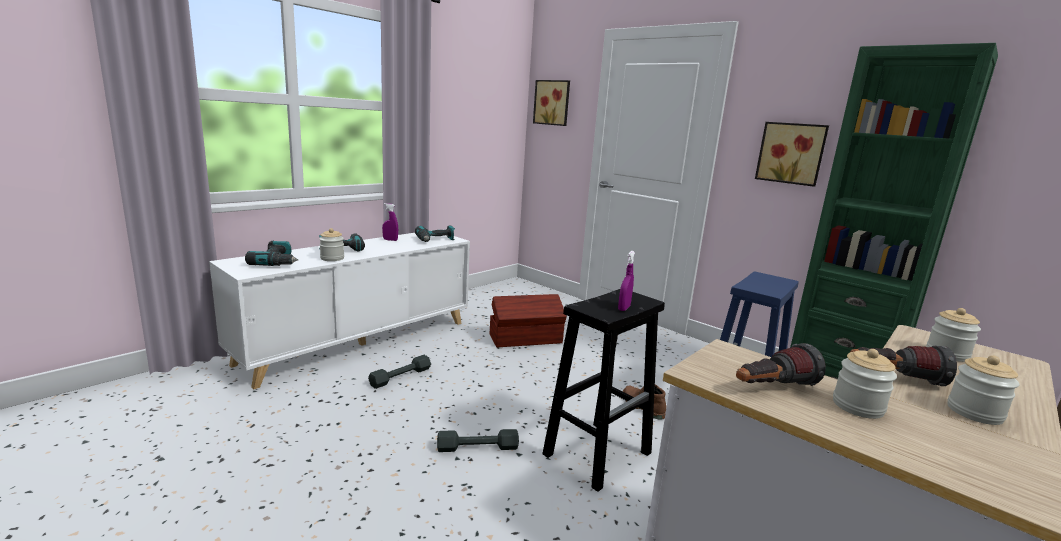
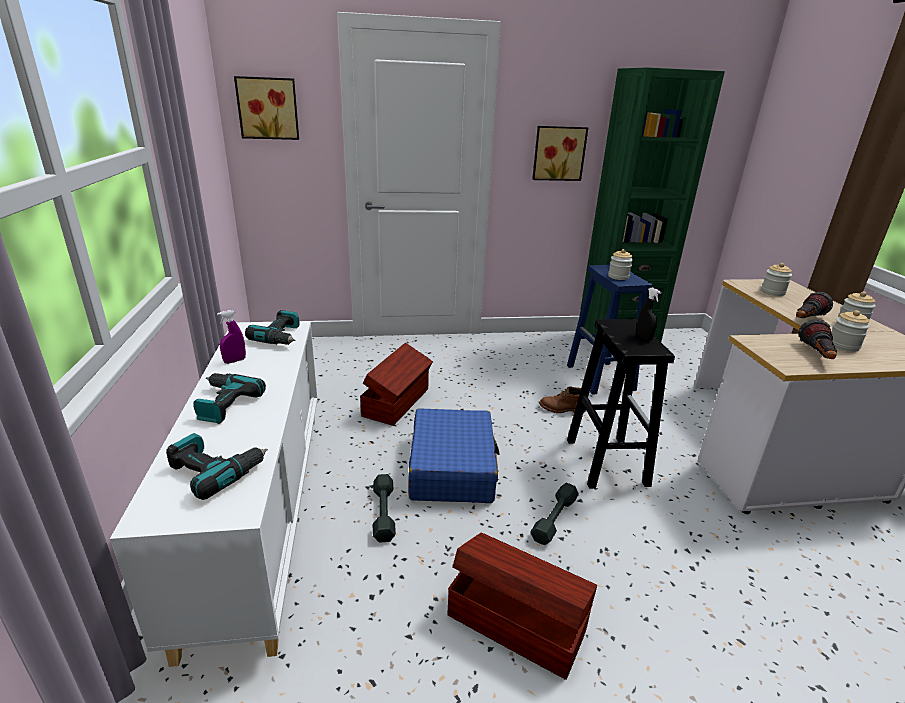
camera: 50 degrees left, 10 degrees up
jar [319,228,344,261] -> jar moved to [608,249,633,280]
purple spray bottle [618,251,635,311] -> black spray bottle [636,287,662,341]
none -> blue suitcase [408,408,500,503]
none -> brown storage box [448,532,597,680]

